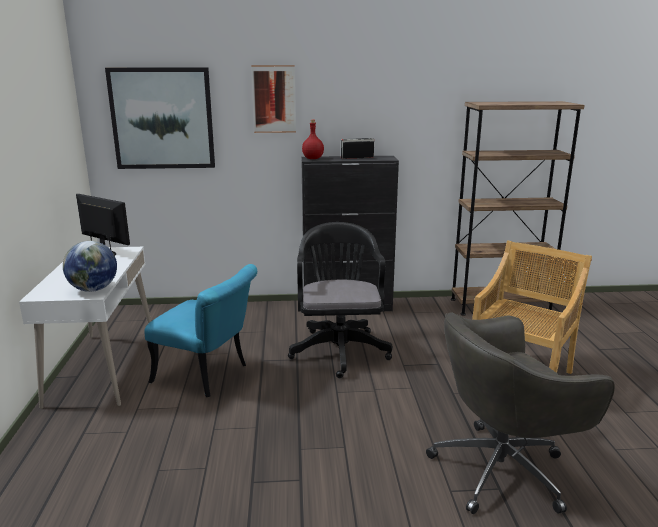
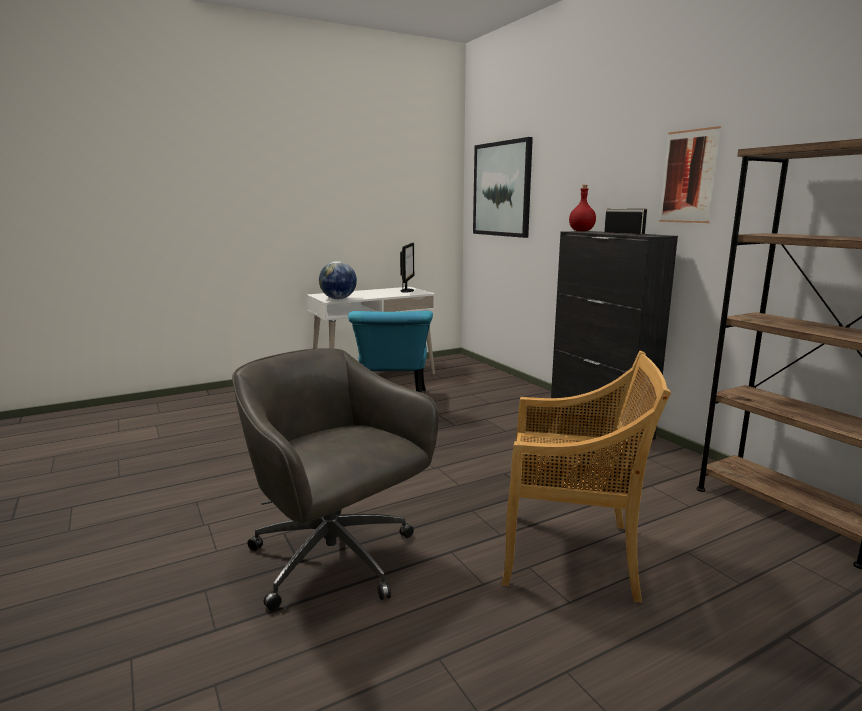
camera: 65 degrees right, 5 degrees down
picture [251,65,296,133] -> picture moved to [659,126,721,223]
black office chair [288,222,393,378] -> none

